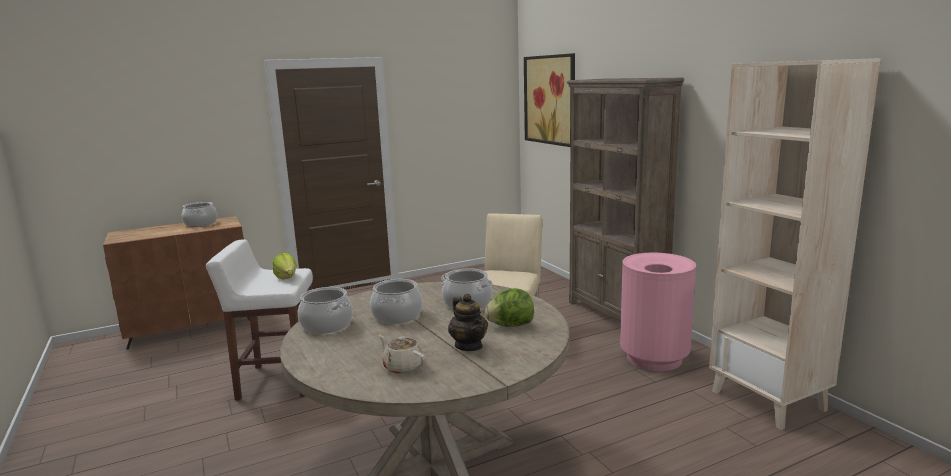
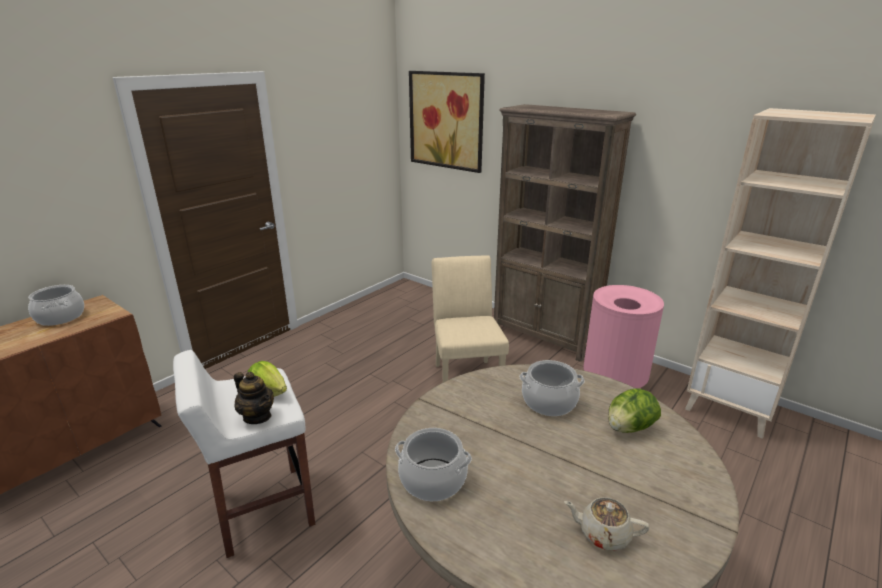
camera: 25 degrees left, 10 degrees up
cooking pot [370,279,423,324] -> none
teapot [448,294,488,351] -> teapot moved to [234,372,274,424]

